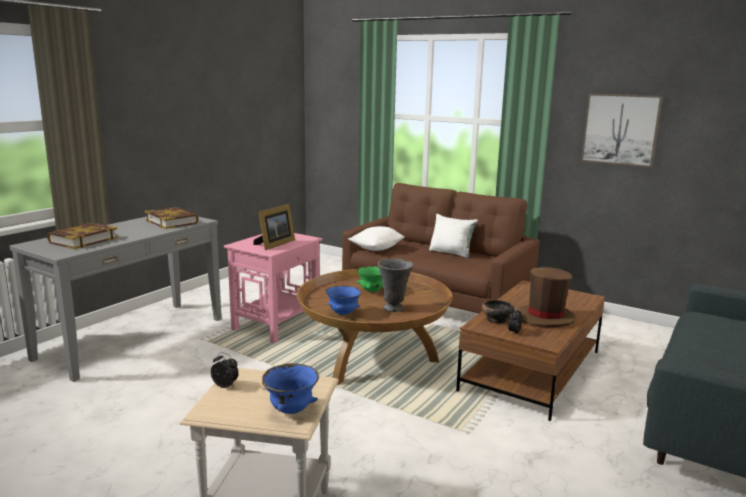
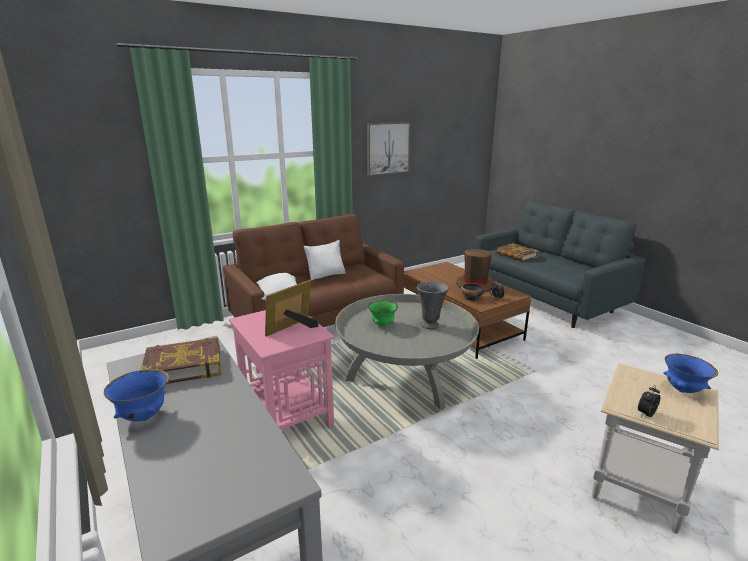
camera: 65 degrees left, 5 degrees up
book [47,223,119,249] -> book moved to [496,243,538,262]
picture frame [253,204,295,250] -> picture frame turned 105 degrees counterclockwise [265,280,319,337]
brown coffee table [297,269,453,385] -> grey coffee table [335,294,479,410]
blue bowl [326,286,362,315] -> blue bowl moved to [104,369,169,422]

